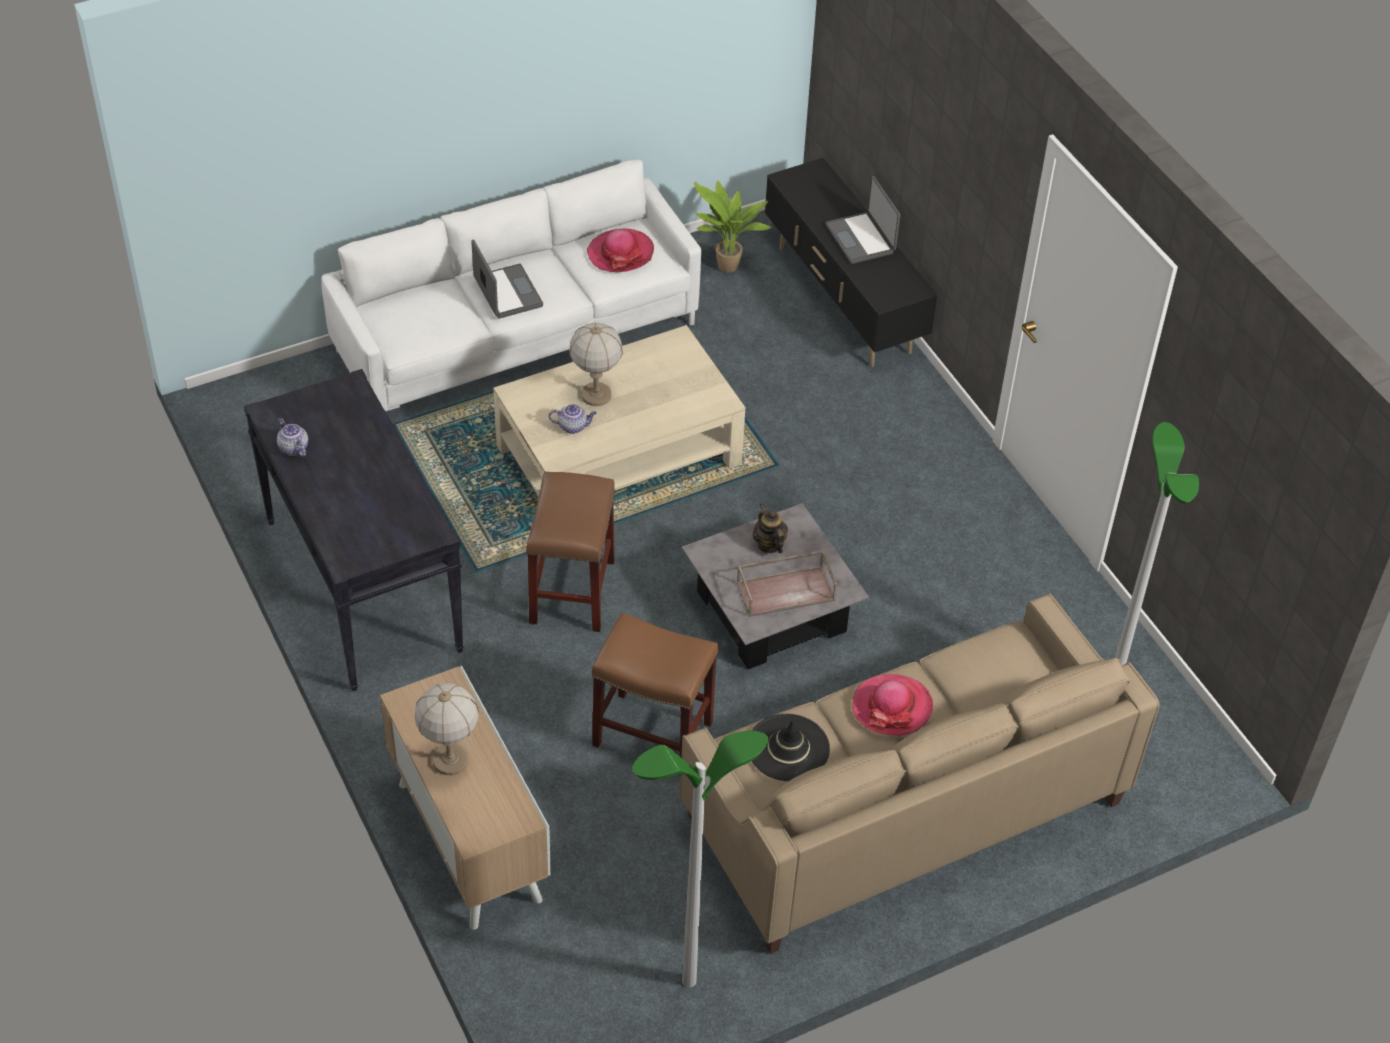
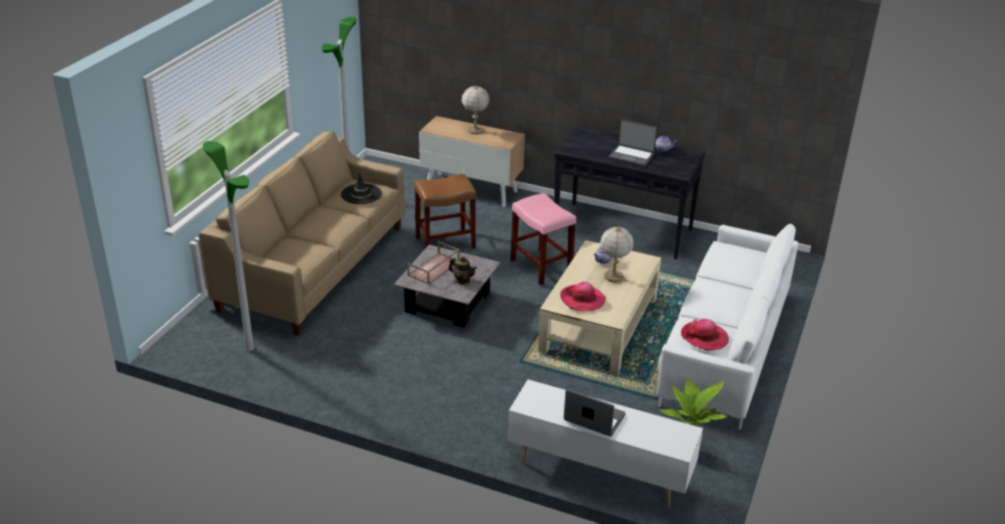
camera: 140 degrees right, 15 degrees down
laptop [471,240,543,319] -> laptop moved to [609,119,657,167]
brown stool [526,472,615,632] -> pink stool [510,193,576,286]
black tv stand [765,158,937,367] -> white tv stand [508,380,703,508]
hat [852,674,933,735] -> hat moved to [560,282,606,312]

